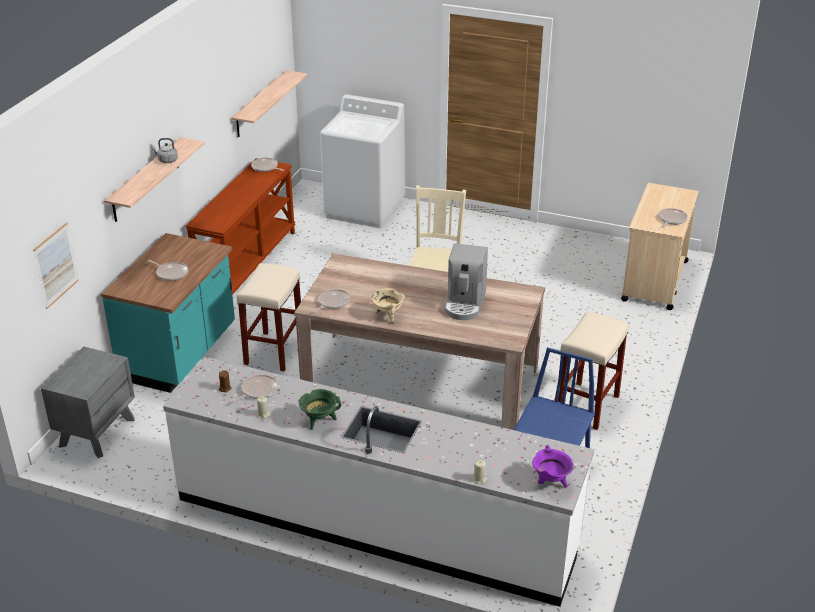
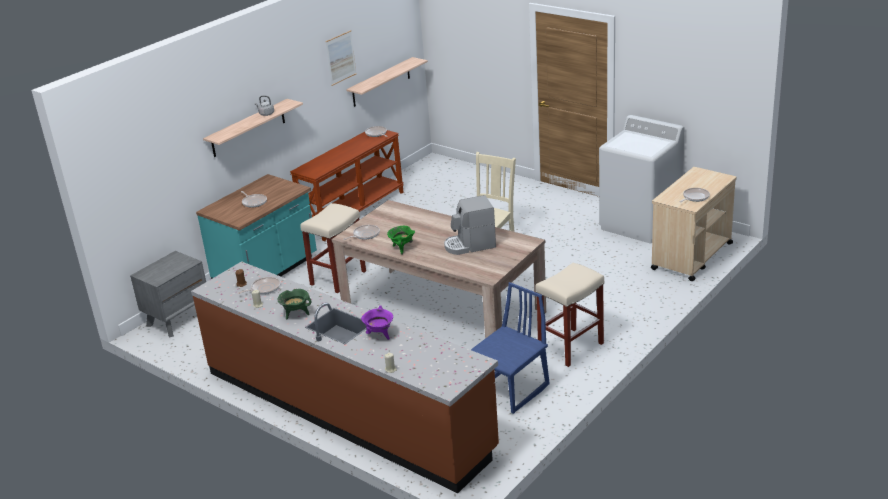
camera: 20 degrees right, 5 degrees down
picture [33,222,79,309] -> picture moved to [326,30,357,86]
white counter [163,357,594,607] -> brown counter [191,261,499,493]
white washing machine [320,94,405,228] -> white washing machine moved to [599,115,684,243]
beige cooking pot [372,288,405,324] -> green cooking pot [387,226,415,255]
coffee machine [444,243,488,320] -> coffee machine turned 45 degrees clockwise [444,195,496,255]
purple cooking pot [532,445,574,487] -> purple cooking pot moved to [361,305,393,340]

